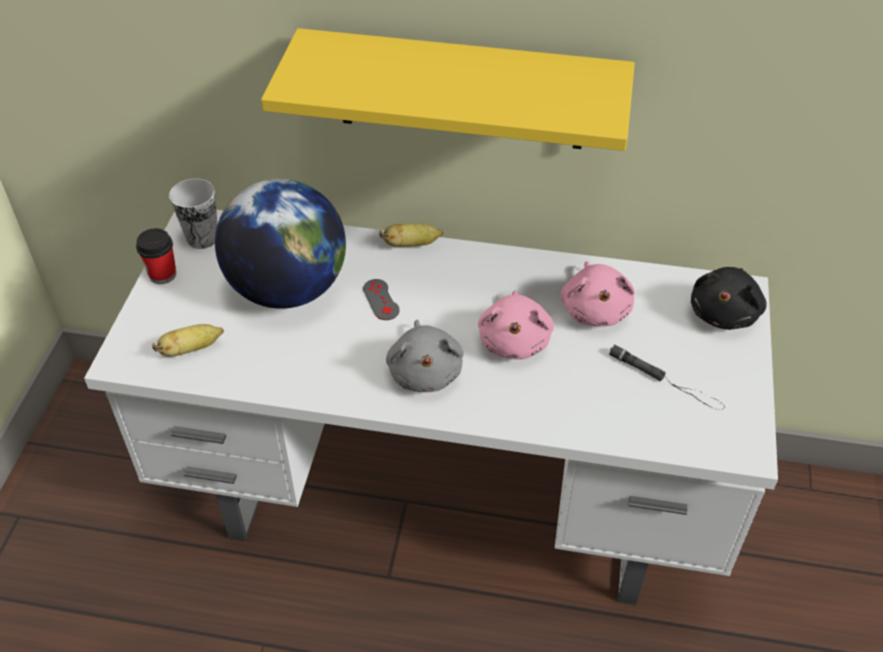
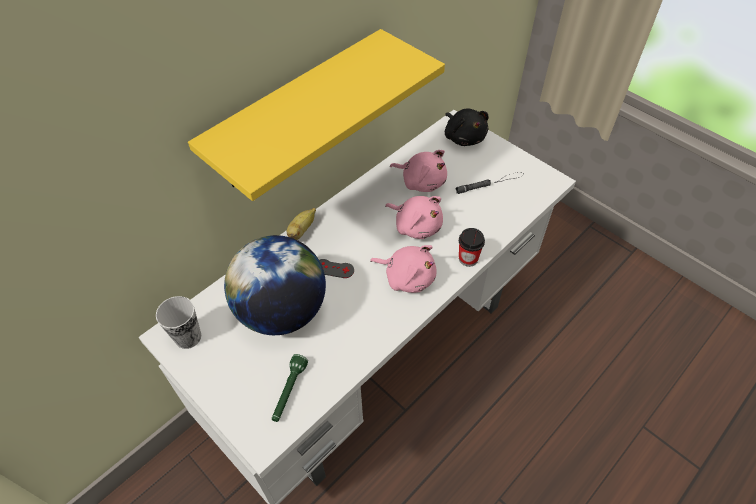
camera: 55 degrees left, 5 degrees up
cup [136,228,176,284] -> cup moved to [459,228,485,267]
banana [152,324,224,357] -> green flashlight [272,354,308,422]
grey plush toy [386,320,463,392] -> pink plush toy [370,245,437,293]

